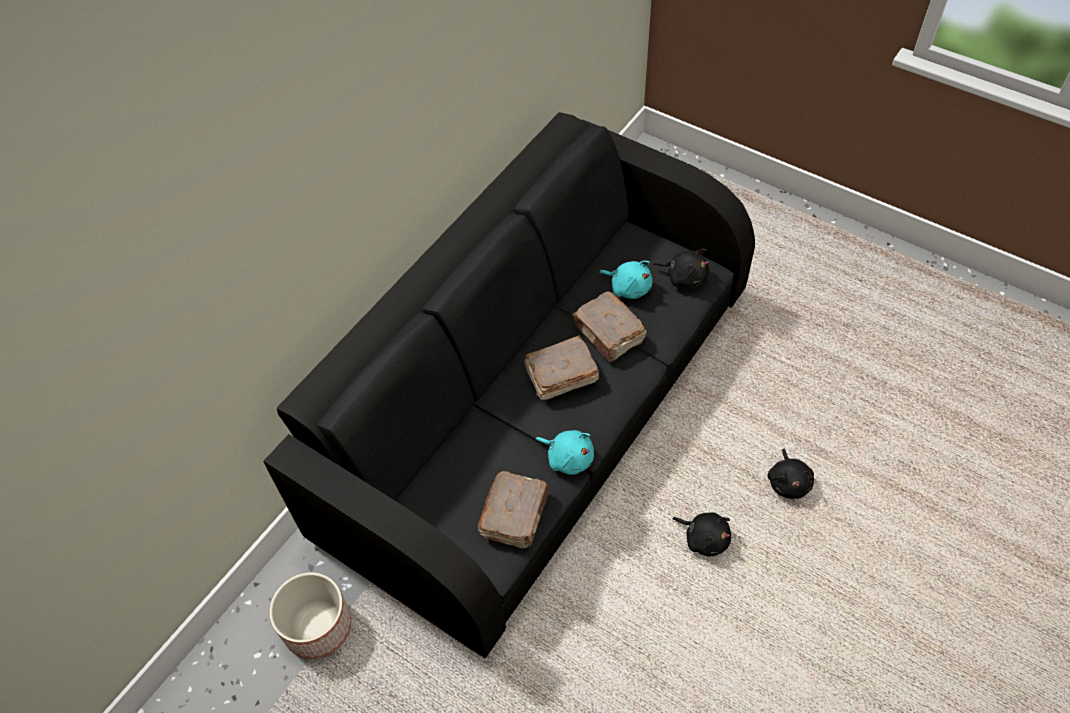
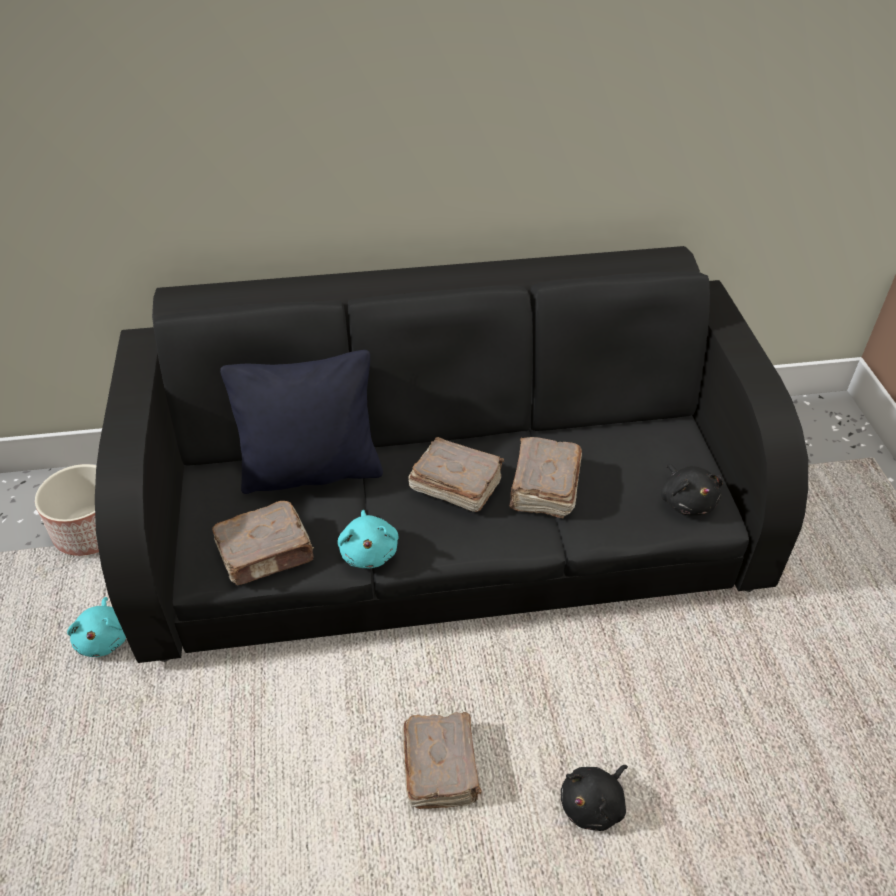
camera: 45 degrees right, 10 degrees down
turquoise plush toy [599,261,652,299] -> turquoise plush toy moved to [67,597,126,657]
black plush toy [673,512,731,556] -> brown book [402,712,481,809]
none -> black pillow [220,350,383,494]

